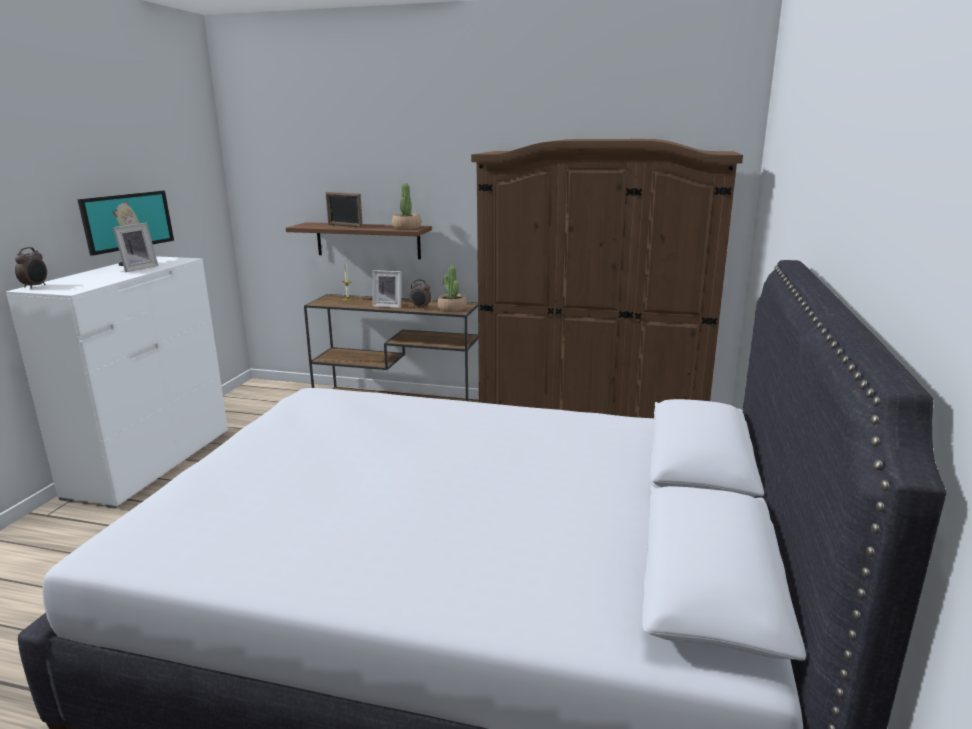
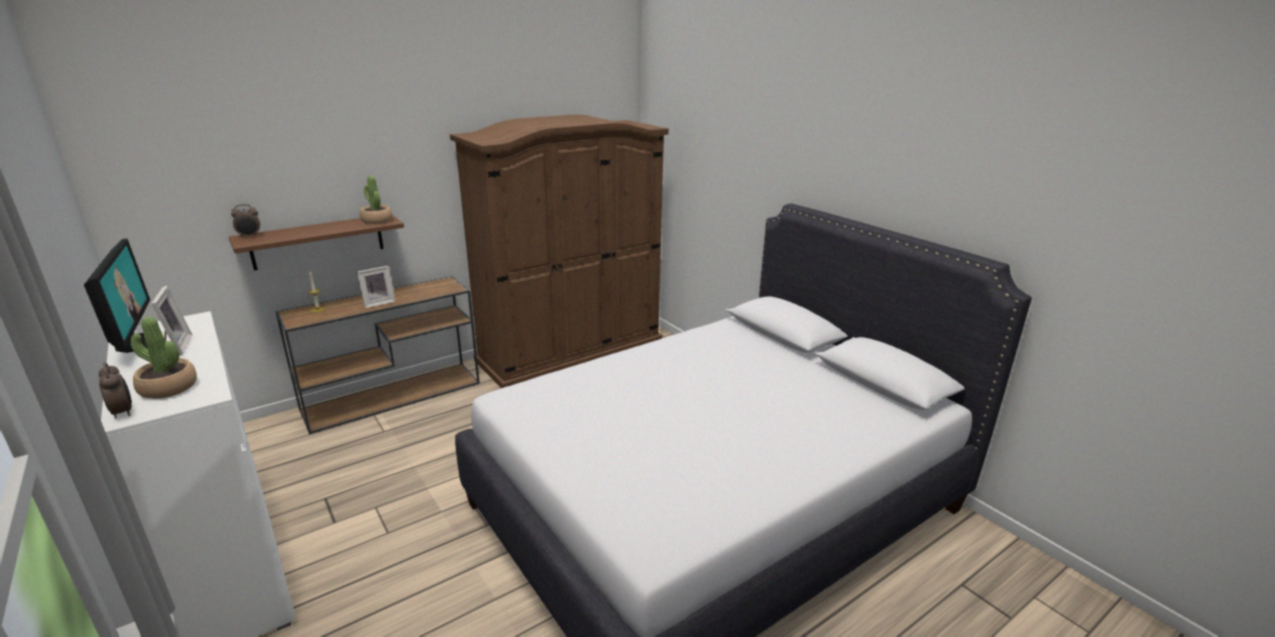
camera: 50 degrees left, 5 degrees up
picture frame [325,192,363,228] -> none
alarm clock [410,279,431,309] -> alarm clock moved to [231,204,260,238]
potted plant [437,266,467,312] -> potted plant moved to [131,317,197,399]

